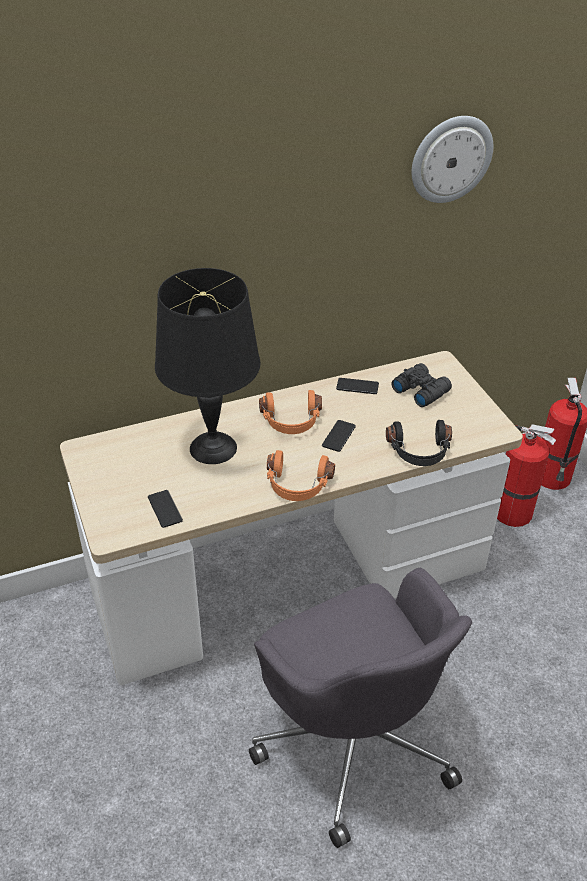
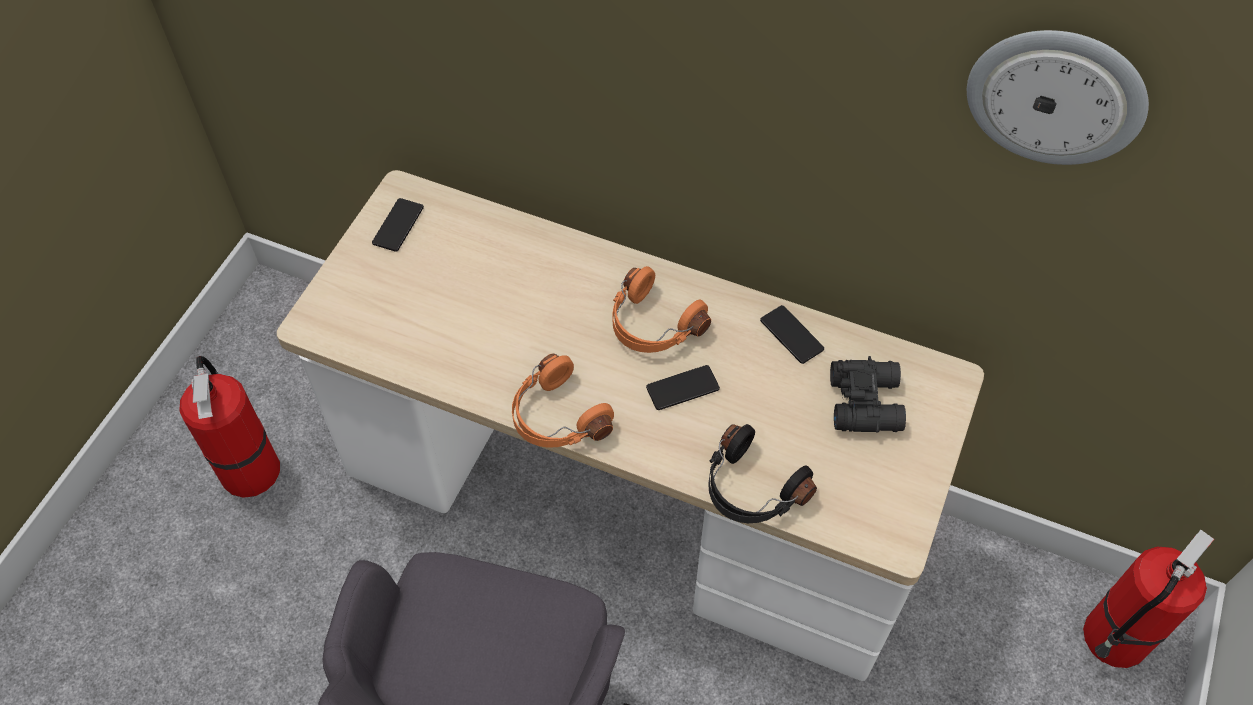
camera: 45 degrees right, 15 degrees up
phone [148,490,183,528] -> phone moved to [372,198,424,252]
black table lamp [155,268,260,464] -> none
fire extinguisher [497,424,556,527] -> fire extinguisher moved to [179,356,280,498]

